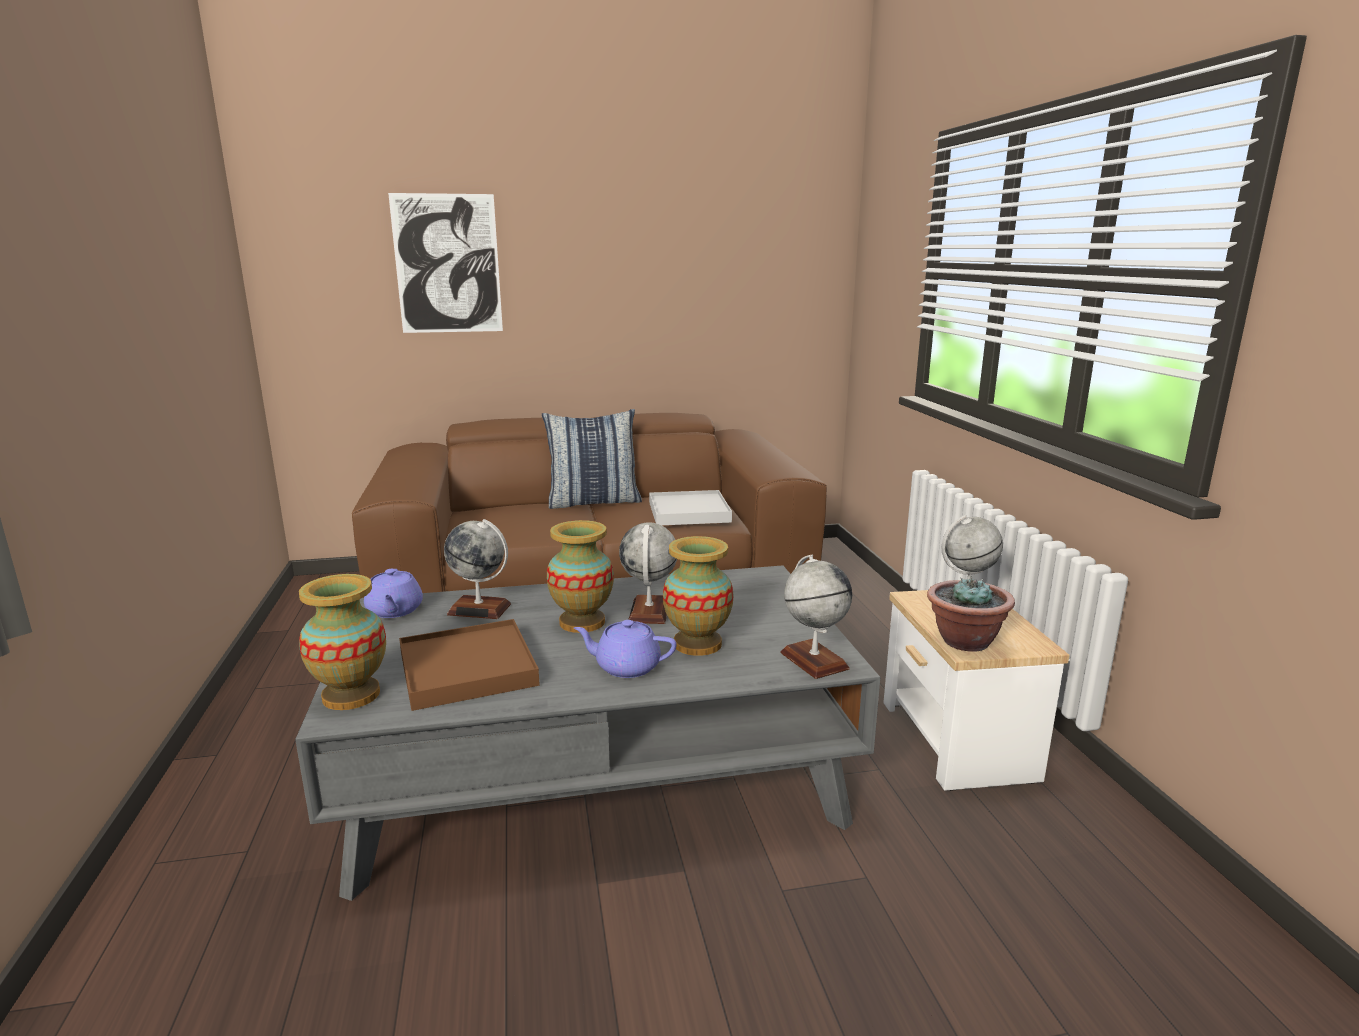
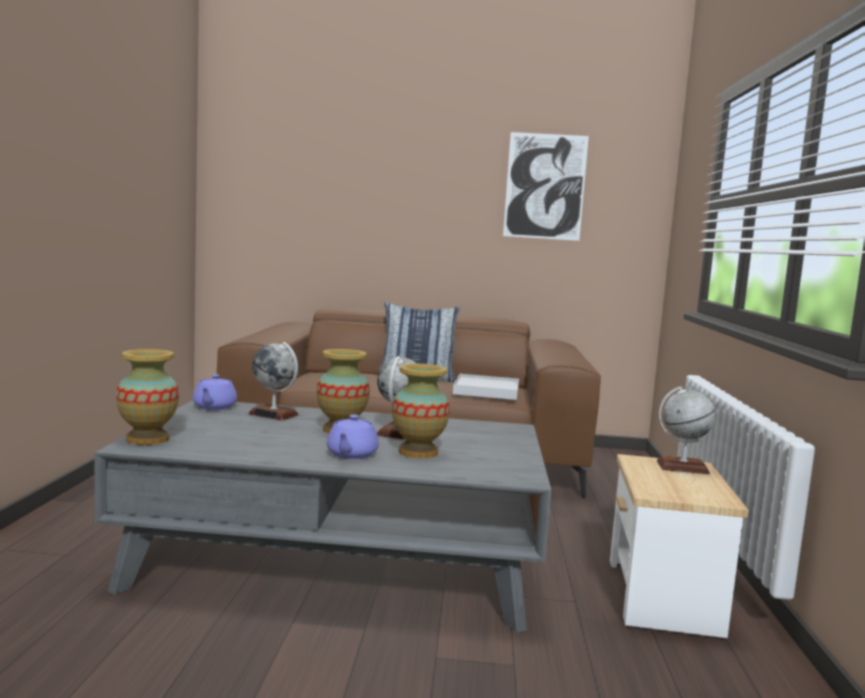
camera: 15 degrees right, 10 degrees down
picture [388,193,503,333] -> picture moved to [503,132,589,241]
brown tray [399,619,540,711] -> none
purple teapot [574,620,677,678] -> purple teapot turned 105 degrees counterclockwise [327,415,379,459]
globe [780,554,852,679] -> none
potted plant [927,576,1015,652] -> none

